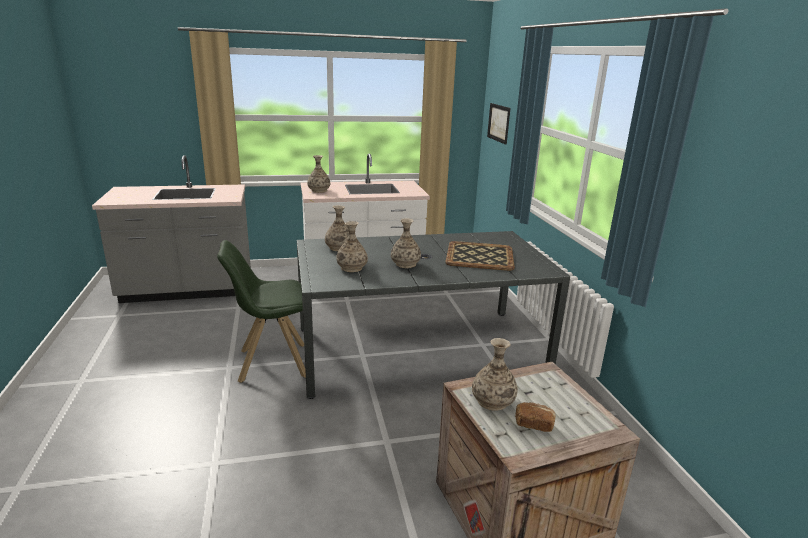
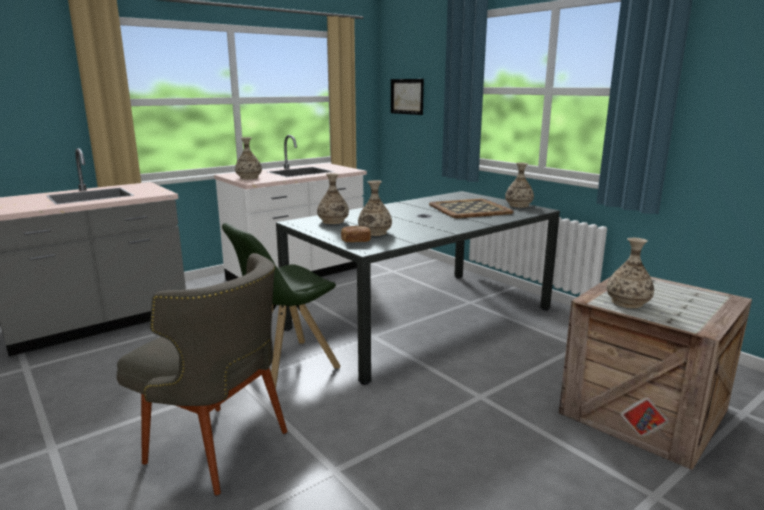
camera: 25 degrees left, 5 degrees down
vase [391,218,421,268] -> vase moved to [505,162,534,207]
bread [515,402,556,432] -> bread moved to [341,226,371,242]
none -> grey chair [116,253,287,496]

